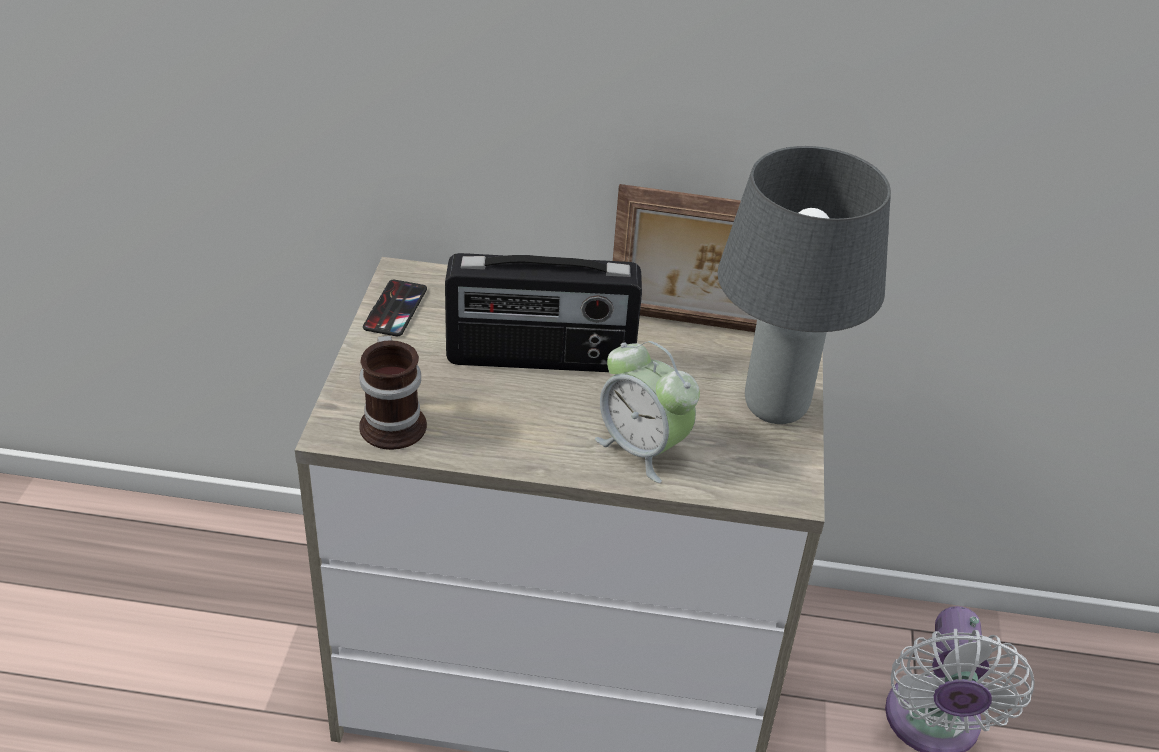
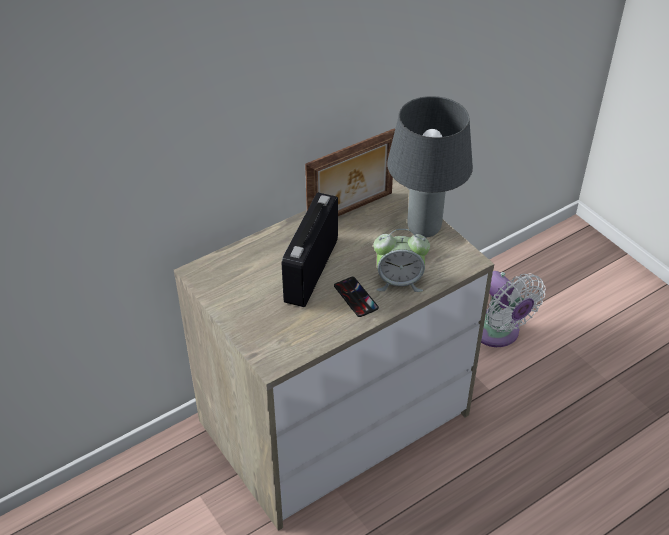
camera: 40 degrees left, 5 degrees up
mug [359,336,427,450] -> none
phone [363,280,427,336] -> phone moved to [334,277,379,317]
radio [445,253,642,372] -> radio turned 150 degrees clockwise [282,193,338,307]

